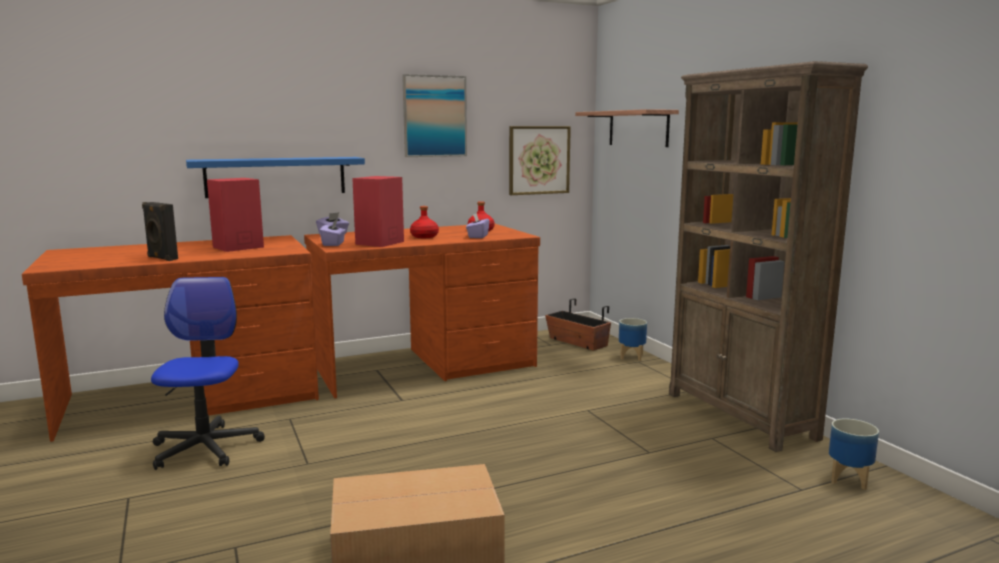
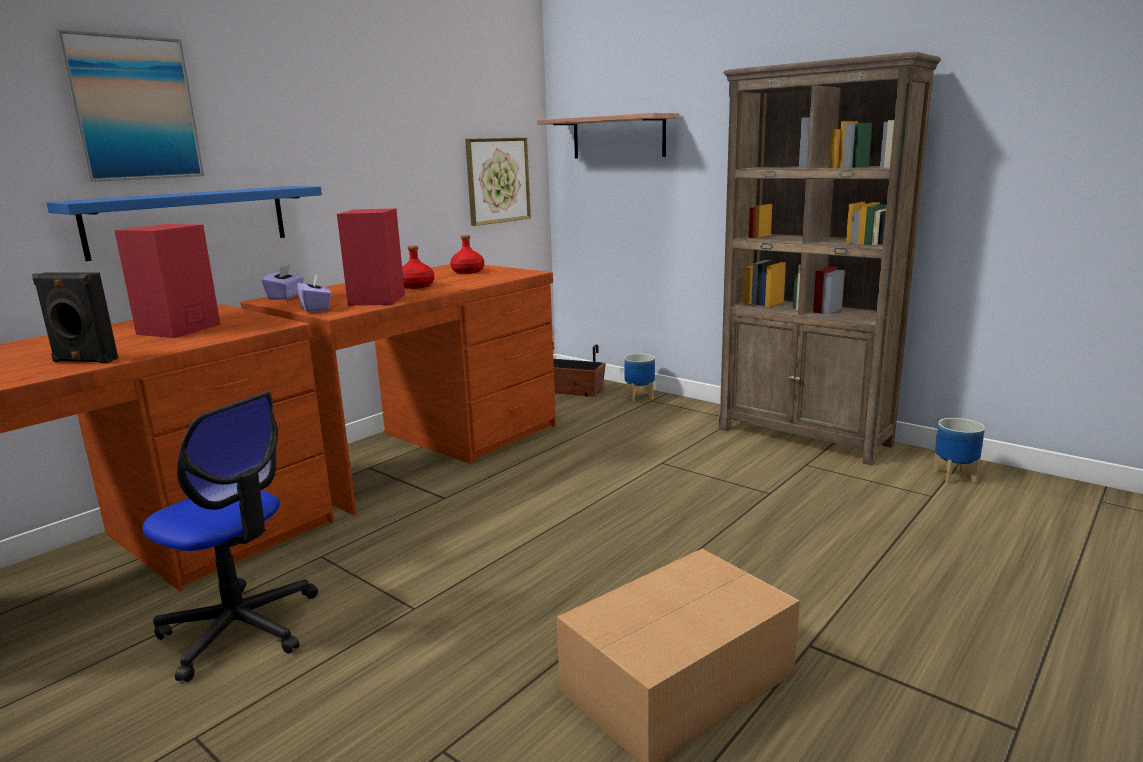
camera: 25 degrees left, 5 degrees up
office chair [151,277,265,470] -> office chair turned 150 degrees clockwise [143,392,318,682]
picture [402,74,467,157] -> picture moved to [55,30,204,182]
purple tissue box [466,213,490,238] -> none

